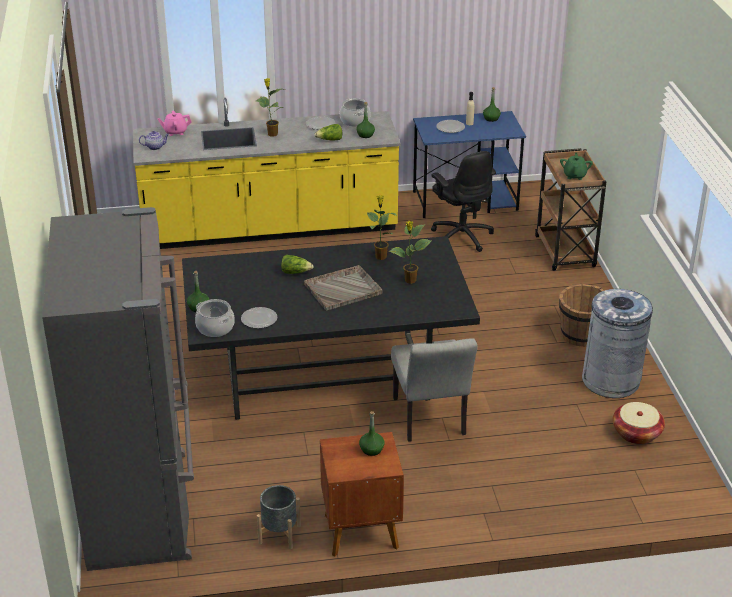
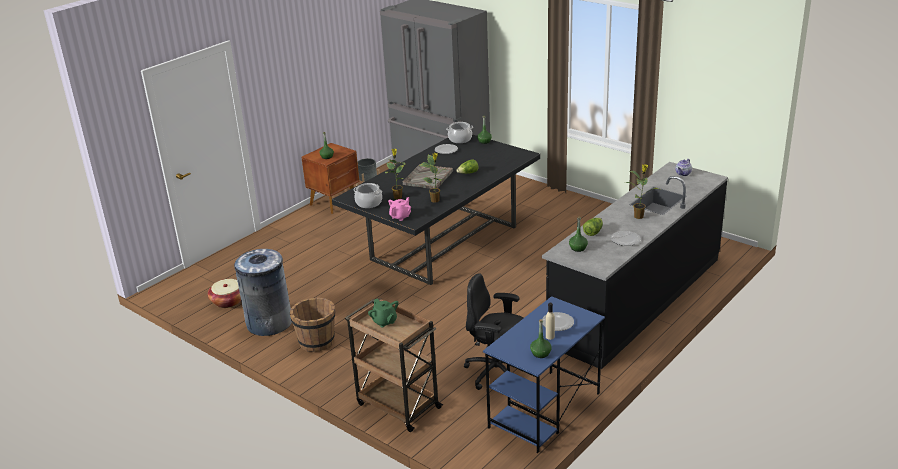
camera: 140 degrees right, 5 degrees down
yellow counter [133,98,401,249] -> black counter [542,162,728,369]
pink teapot [158,110,192,136] -> pink teapot moved to [388,197,411,221]
cooking pot [340,98,371,127] -> cooking pot moved to [353,183,382,208]
grey chair [391,338,478,441] -> none

